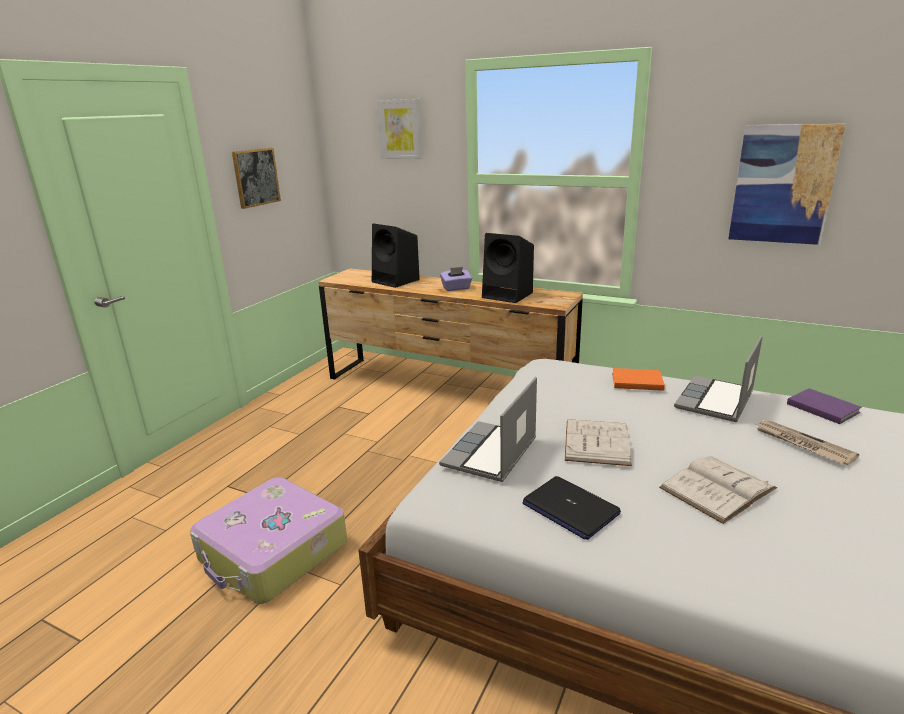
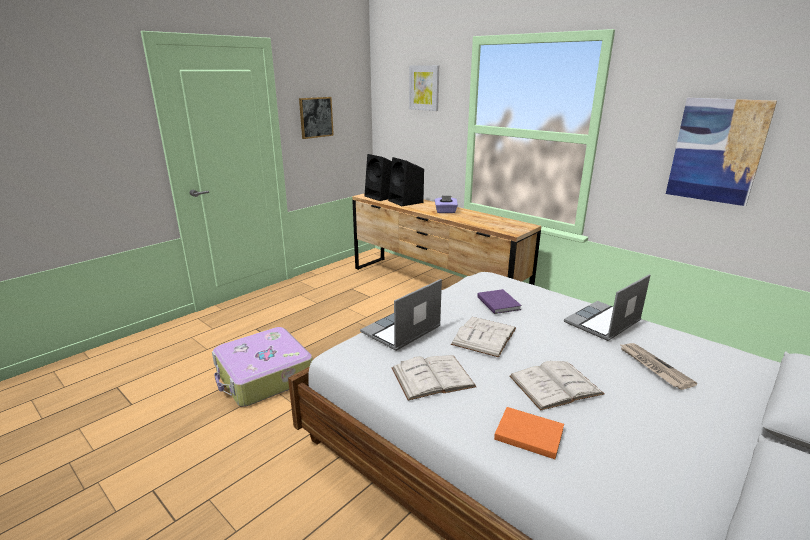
camera: 15 degrees right, 0 degrees up
black speaker [482,233,534,303] -> black speaker moved to [364,154,392,201]
laptop [522,476,621,540] -> white book [391,355,477,401]
orange book [612,368,665,391] -> orange book moved to [494,407,564,459]
purple book [787,388,862,424] -> purple book moved to [477,289,522,314]

